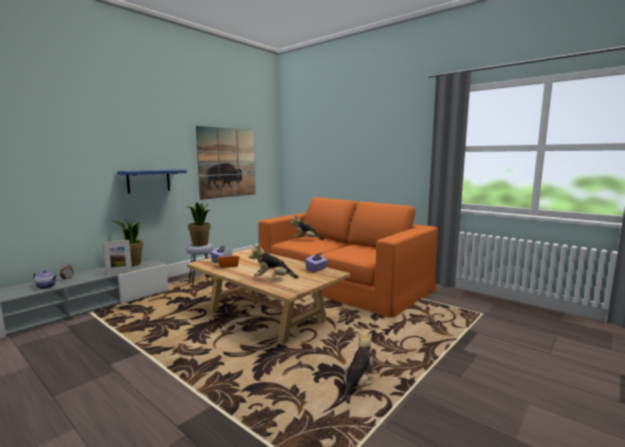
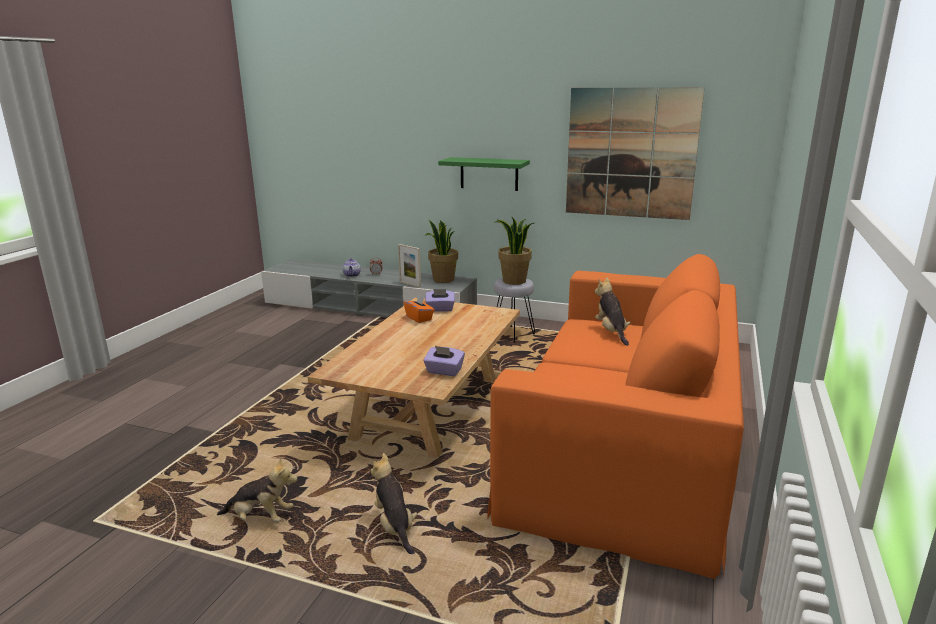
camera: 70 degrees right, 10 degrees up
blue shelf [117,170,187,194] -> green shelf [438,157,530,191]
plush toy [249,244,299,278] -> plush toy moved to [371,453,418,554]

